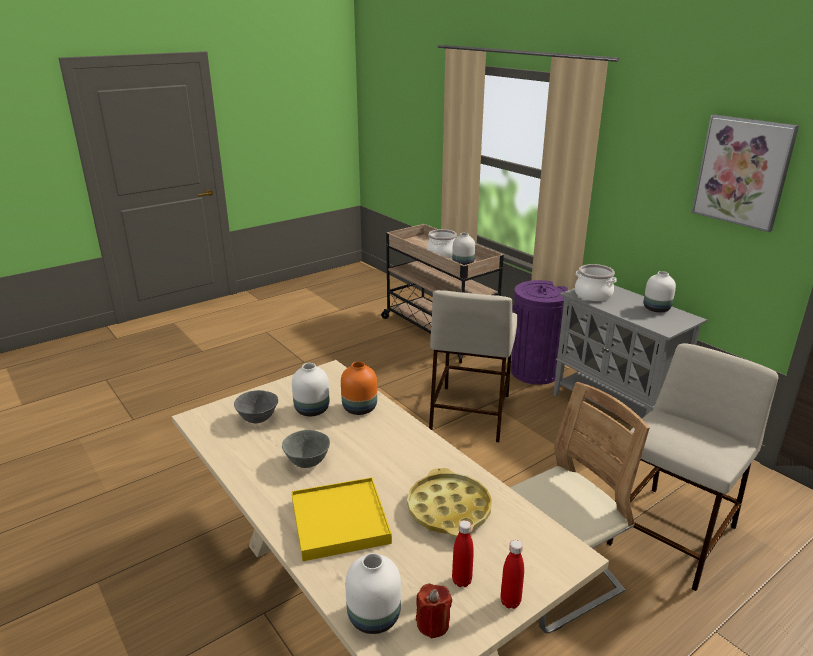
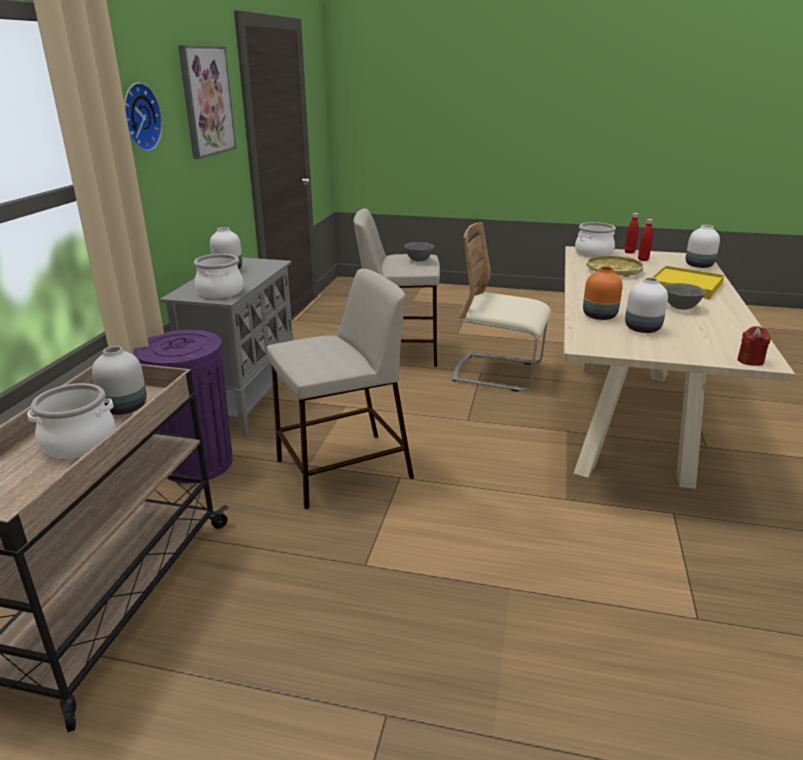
camera: 130 degrees left, 0 degrees up
grey bowl [234,390,278,423] -> grey bowl moved to [404,242,434,262]
red candle [416,584,452,638] -> red candle moved to [737,326,771,366]
none -> wall clock [124,82,162,151]
none -> cooking pot [575,222,616,257]

